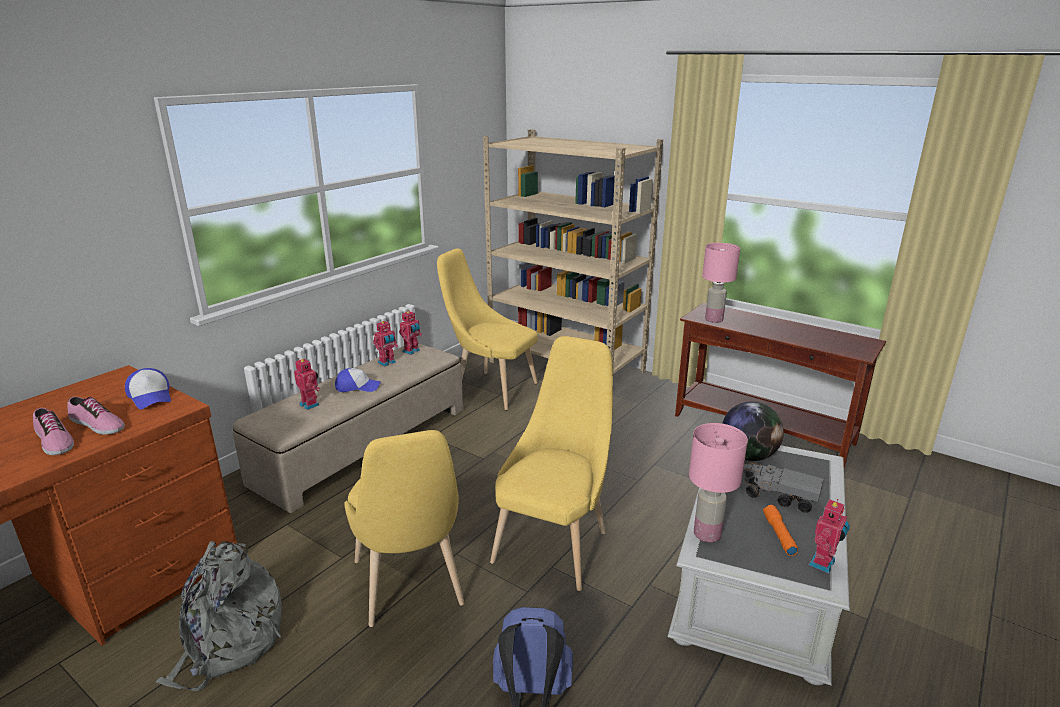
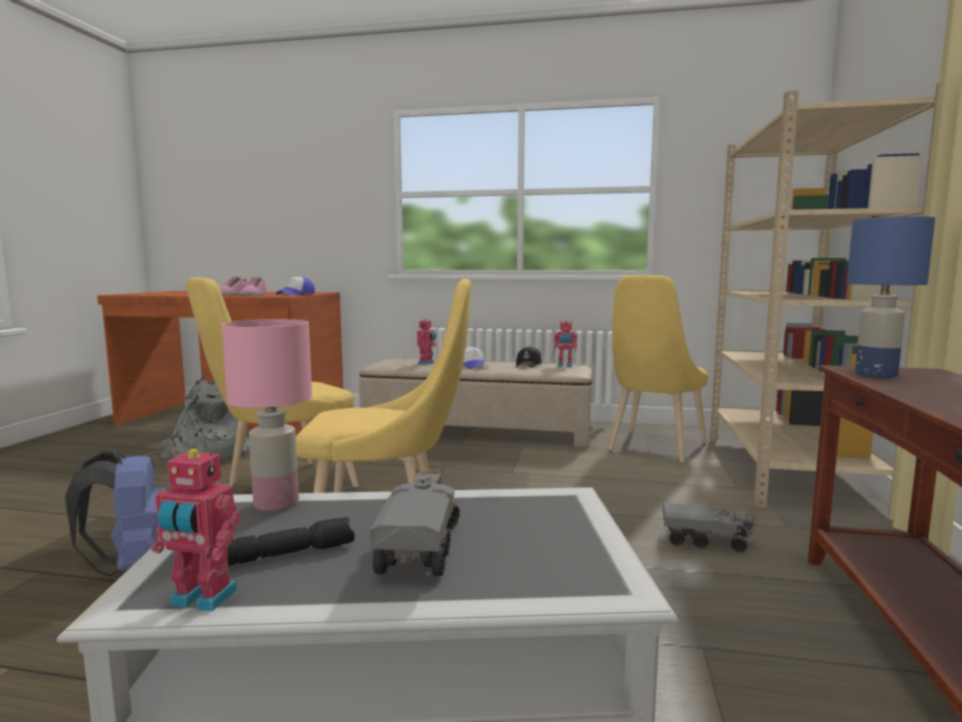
camera: 65 degrees right, 15 degrees down
toy robot [373,320,398,366] -> black cap [516,346,542,368]
yellow chair [437,249,538,410] -> yellow chair turned 150 degrees counterclockwise [609,275,708,463]
pink table lamp [702,243,740,323] -> blue table lamp [847,216,935,378]
globe [722,401,784,461] -> none
orange flashlight [763,505,798,555] -> black flashlight [227,517,355,566]
none -> toy truck [663,502,759,552]

